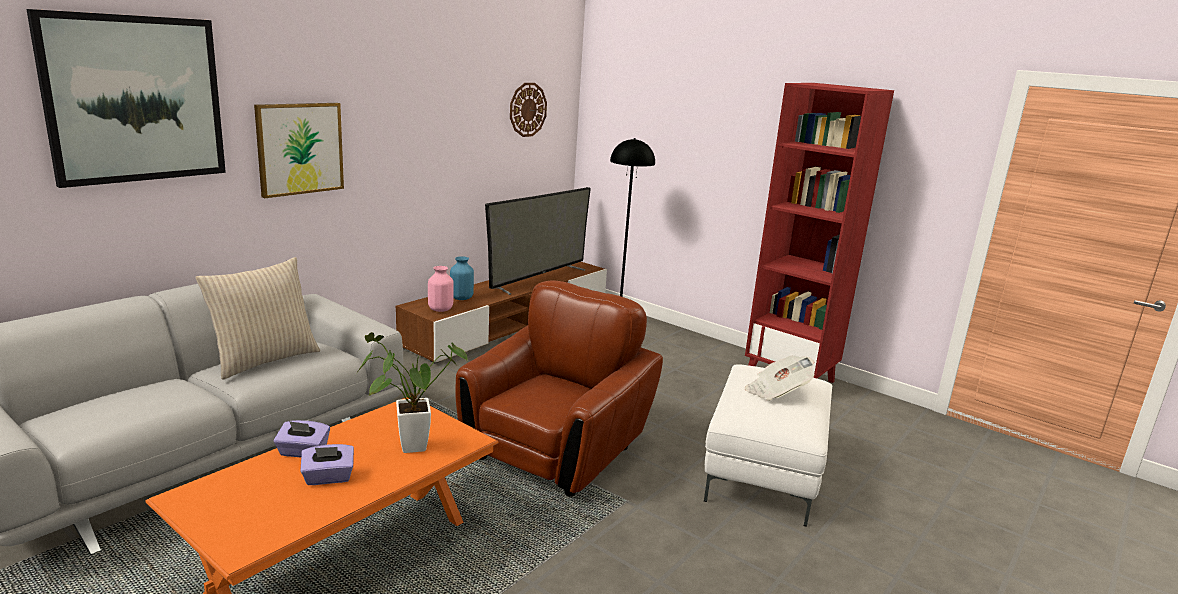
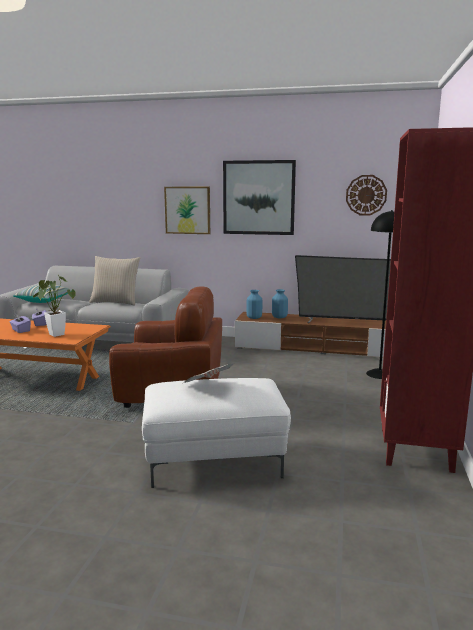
camera: 65 degrees right, 5 degrees down
picture [26,9,226,188] -> picture moved to [223,160,296,235]
pink vase [428,266,454,312] -> blue vase [247,290,262,319]
none -> pillow [13,285,71,303]

